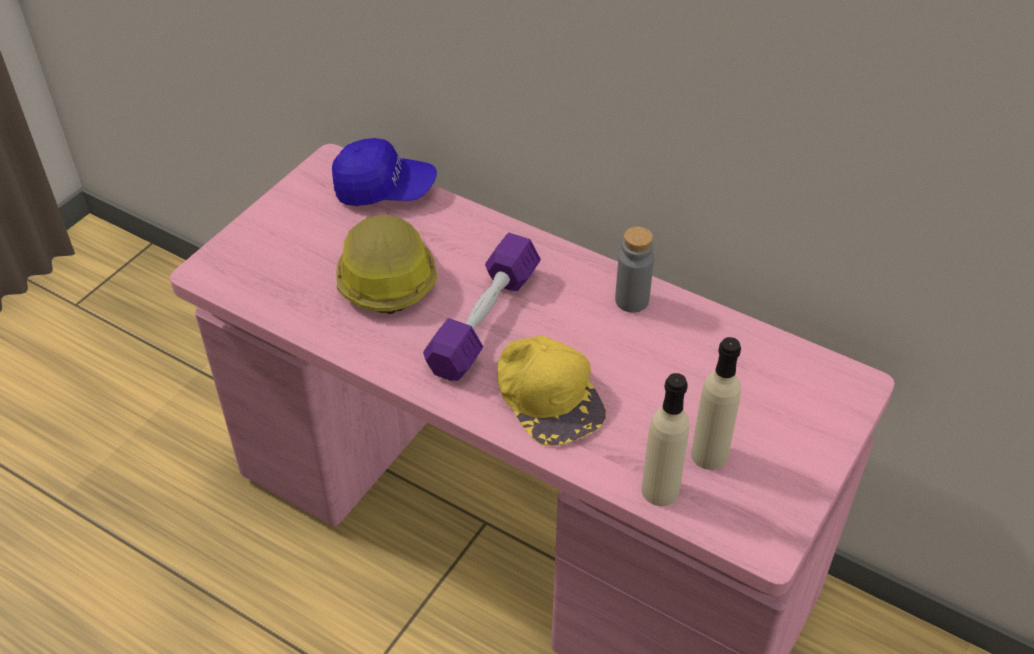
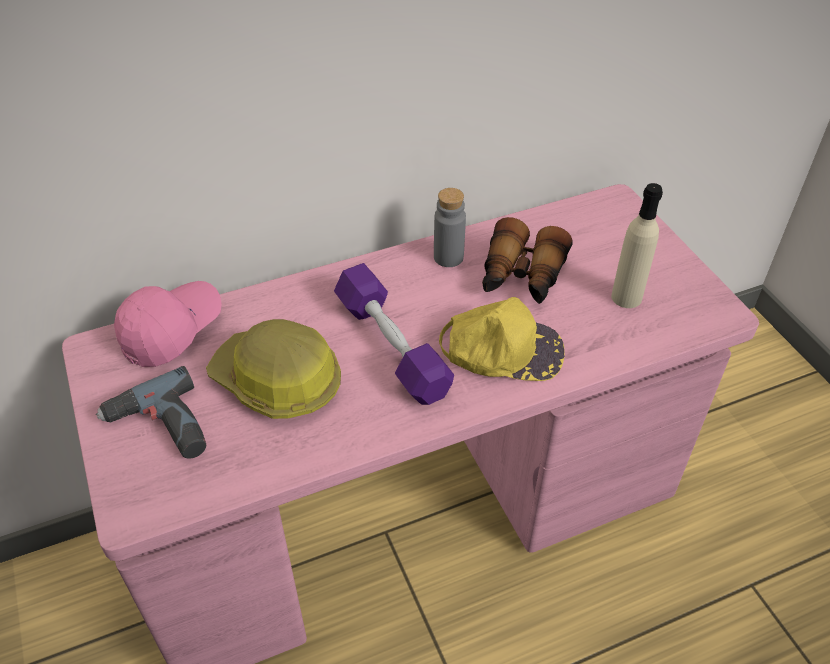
camera: 55 degrees left, 0 degrees up
blue cap [332,138,437,206] -> pink cap [114,281,222,367]
beige bottle [642,373,689,506] -> none
none -> power drill [96,366,206,458]
none -> binoculars [482,217,573,304]

